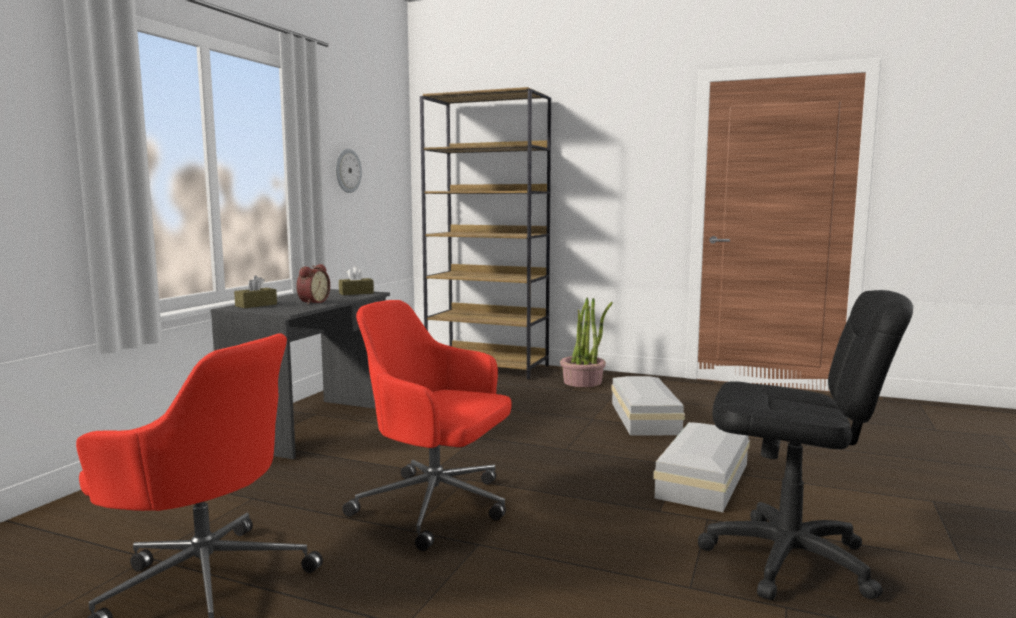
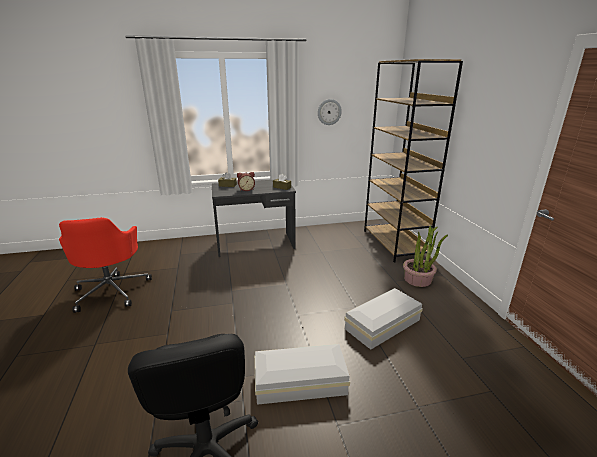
camera: 55 degrees right, 15 degrees up
red office chair [342,300,512,551] -> none

